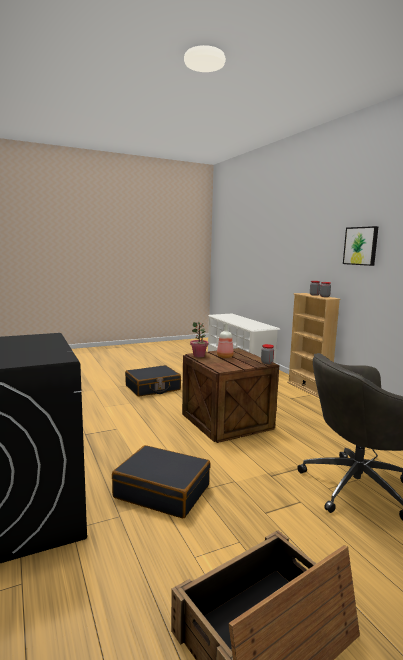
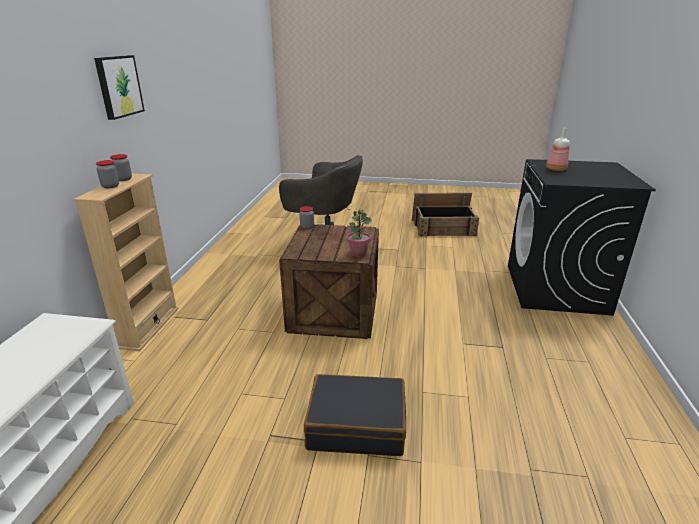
camera: 145 degrees left, 15 degrees up
black suitcase [112,445,211,518] -> none
bottle [217,323,234,358] -> bottle moved to [546,128,570,171]

